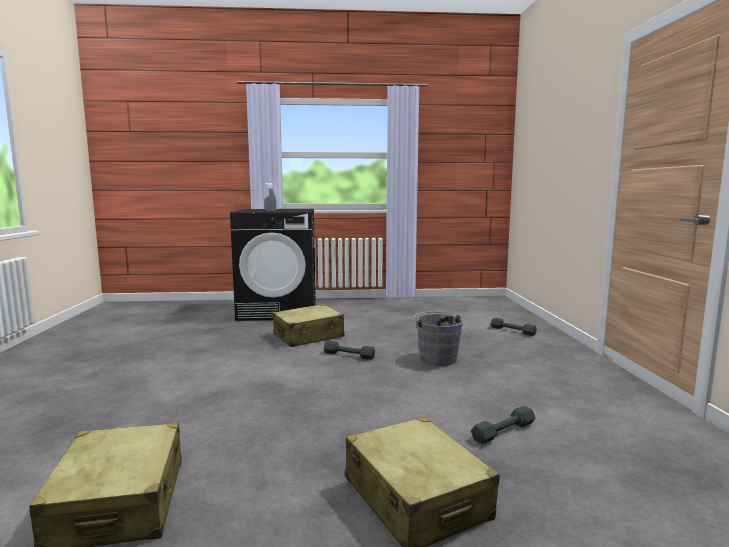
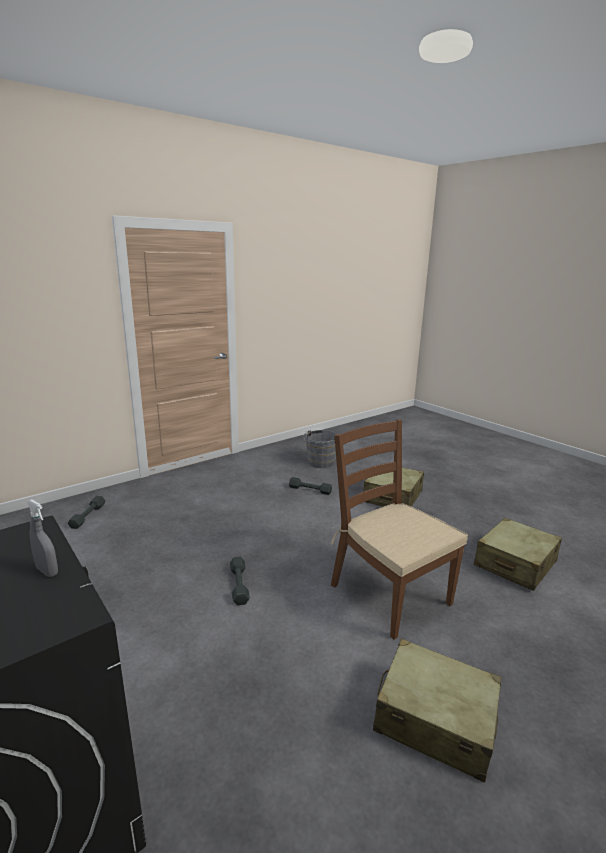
camera: 125 degrees left, 10 degrees up
beige suitcase [273,304,345,347] -> beige suitcase moved to [373,639,501,783]
grey bucket [414,312,463,366] -> grey bucket moved to [303,430,337,468]
none -> brown chair [331,419,468,639]

